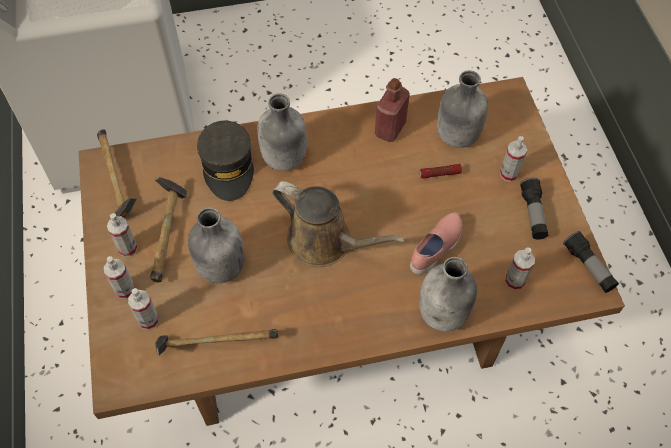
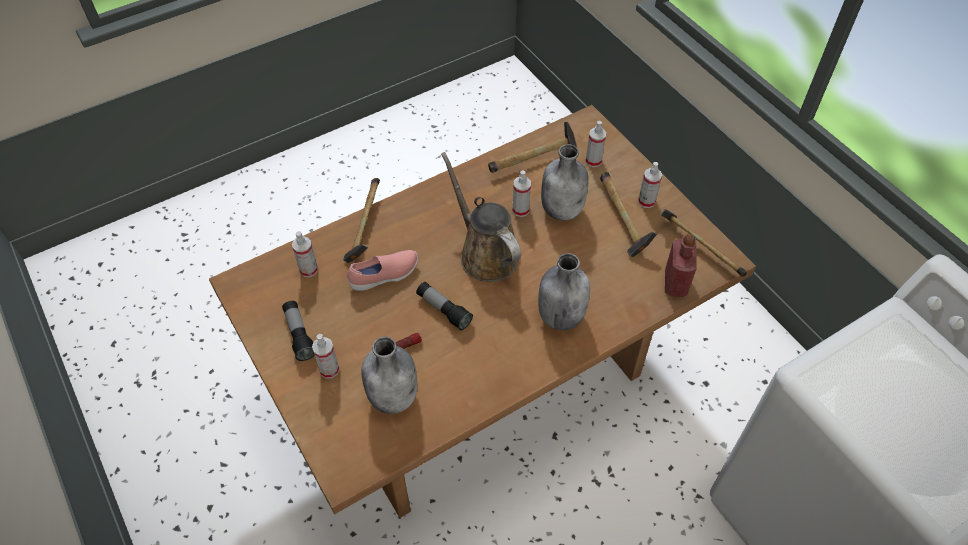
camera: 160 degrees right, 5 degrees down
spray bottle [104,256,135,299] -> spray bottle moved to [512,170,531,217]
grey cap [197,121,254,201] -> none
brown watering can [272,181,405,267] -> brown watering can turned 45 degrees clockwise [441,152,521,282]
red bottle [375,78,410,142] -> red bottle moved to [665,234,697,297]
pink shoe [410,213,462,275] -> pink shoe turned 135 degrees counterclockwise [347,250,418,291]
grey bottle [419,257,477,332] -> hammer [343,178,380,263]
flashlight [563,231,619,293] -> flashlight moved to [416,282,473,331]

